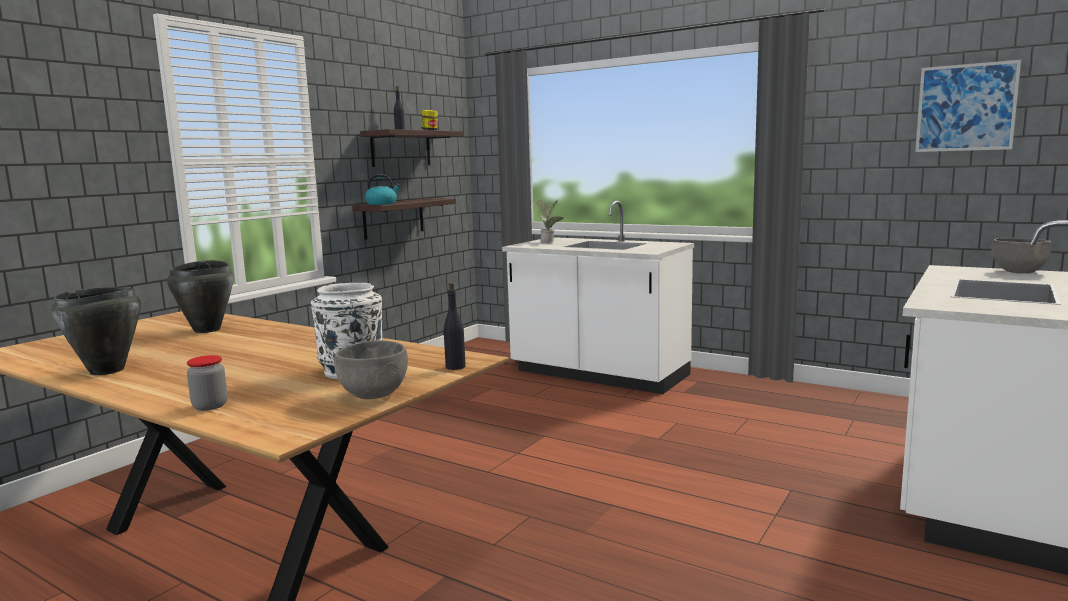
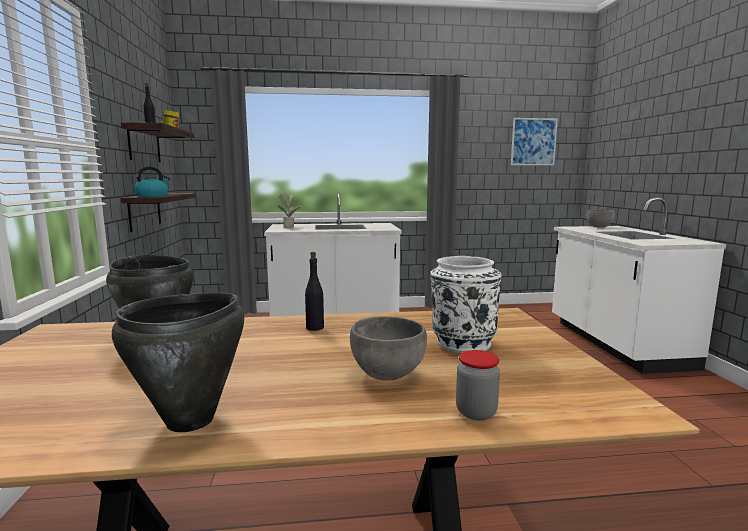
camera: 40 degrees left, 0 degrees up
grey bowl [334,340,408,399] -> grey bowl moved to [350,316,427,381]
black bottle [444,283,466,370] -> black bottle moved to [305,252,324,331]

